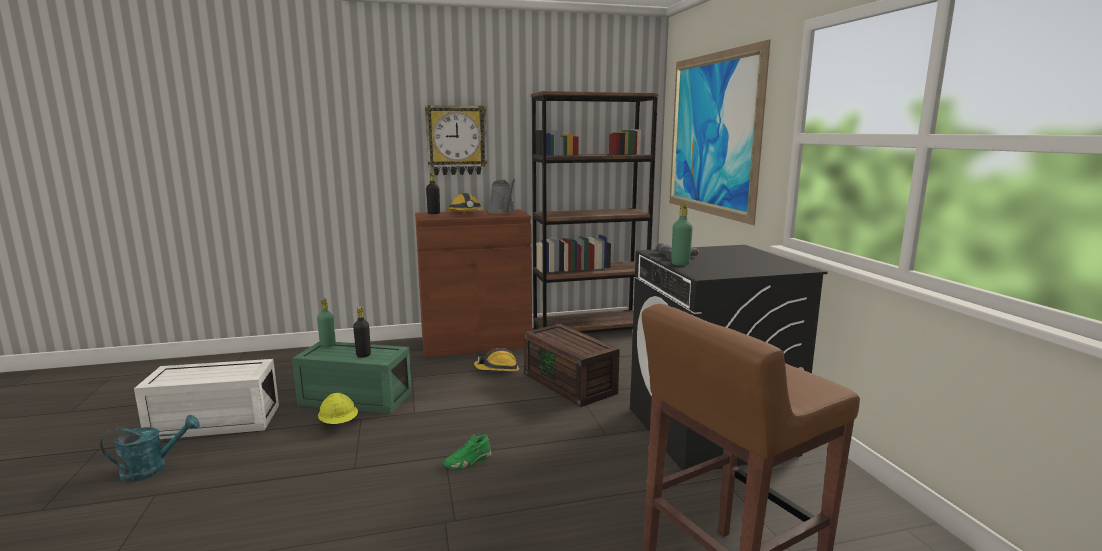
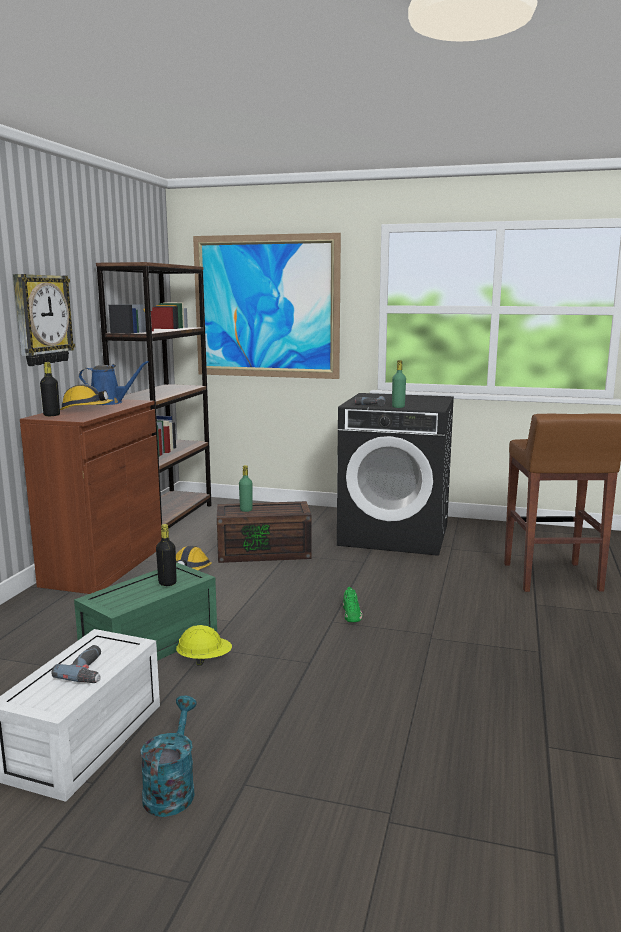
camera: 60 degrees left, 0 degrees up
green bottle [317,299,336,347] -> green bottle moved to [239,465,253,512]
grey watering can [488,179,515,214] -> blue watering can [79,361,149,405]
none -> power drill [52,645,101,683]

